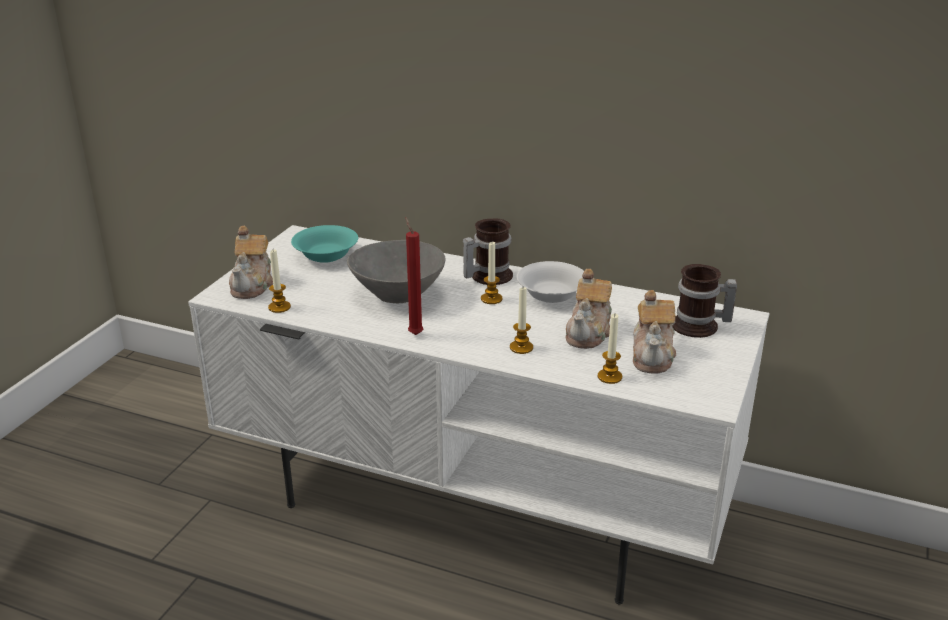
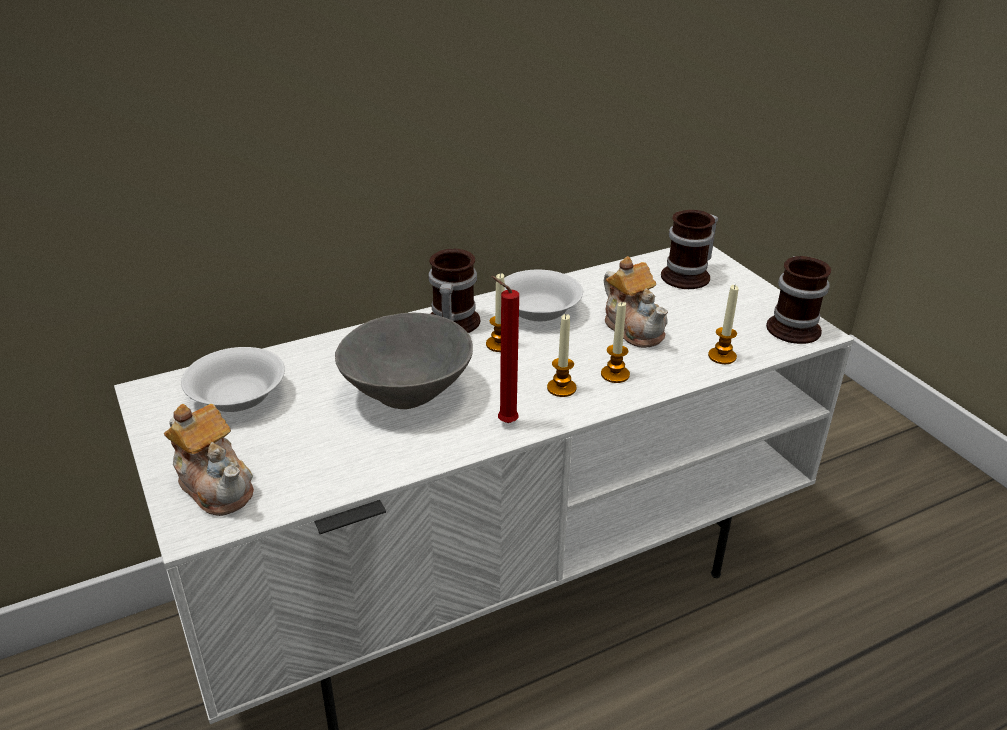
camera: 50 degrees left, 5 degrees up
candle [268,249,291,313] -> candle moved to [547,314,576,397]
turquoise bowl [291,225,358,263] -> white bowl [181,347,285,412]
teapot [633,290,676,374] -> none
none -> mug [766,256,831,344]

